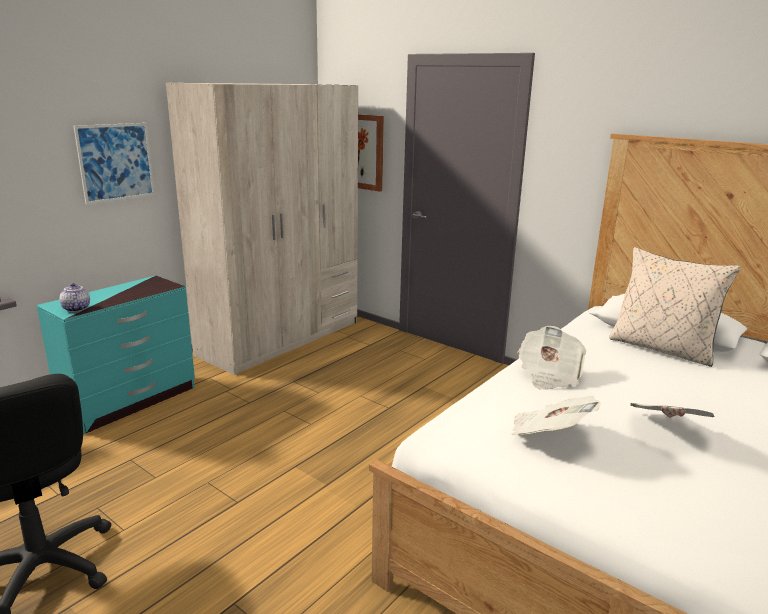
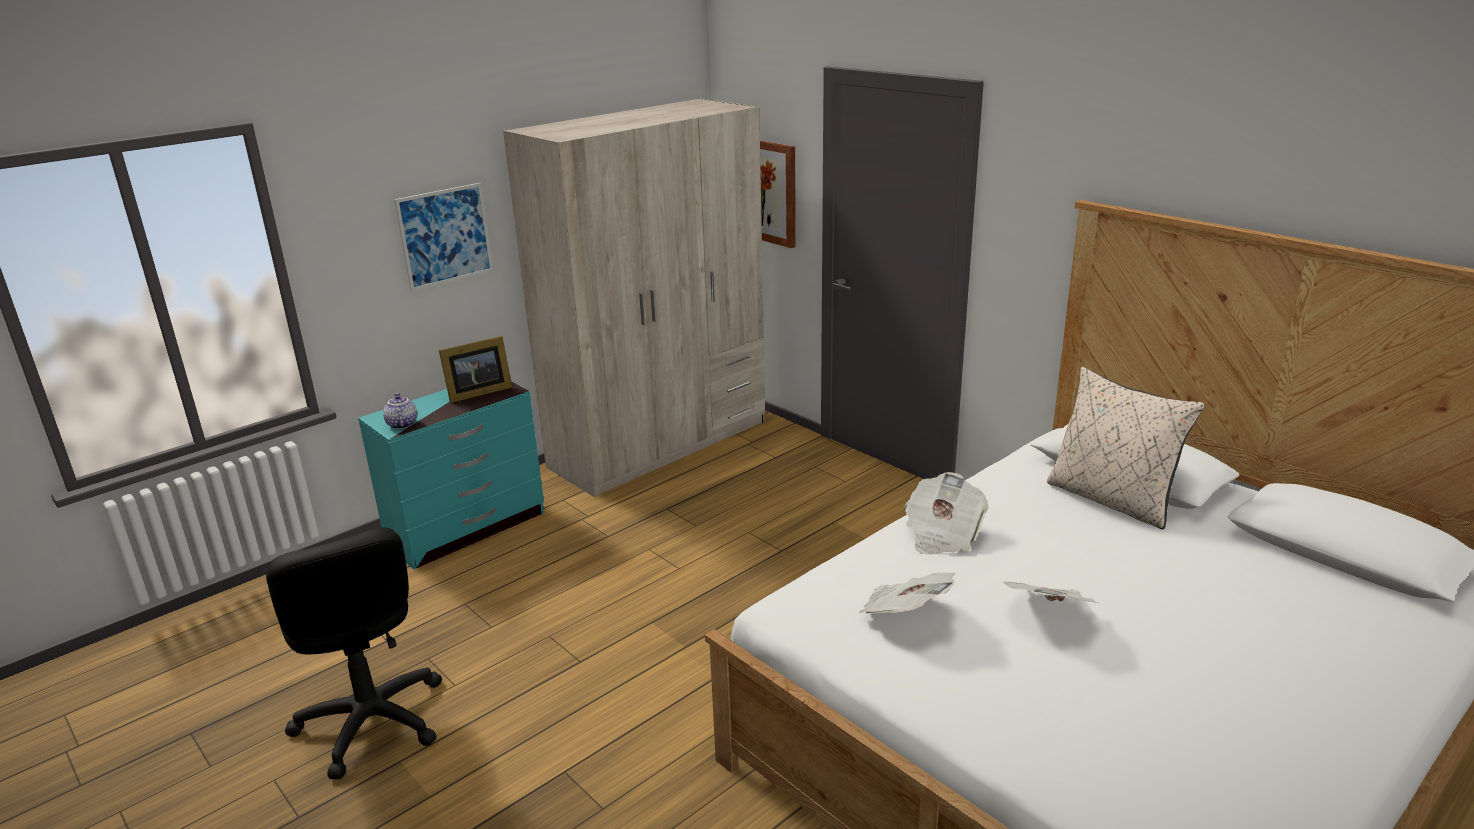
camera: 10 degrees right, 5 degrees up
none -> picture frame [439,336,513,403]

